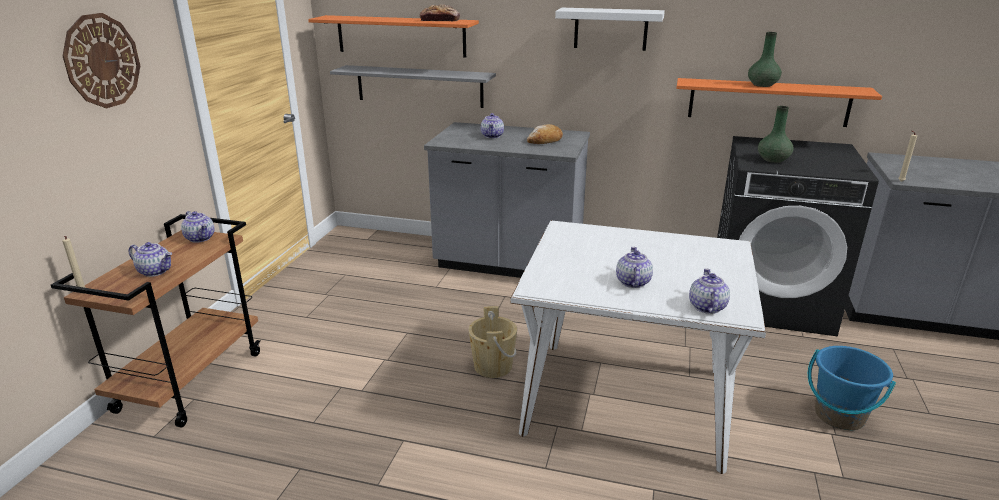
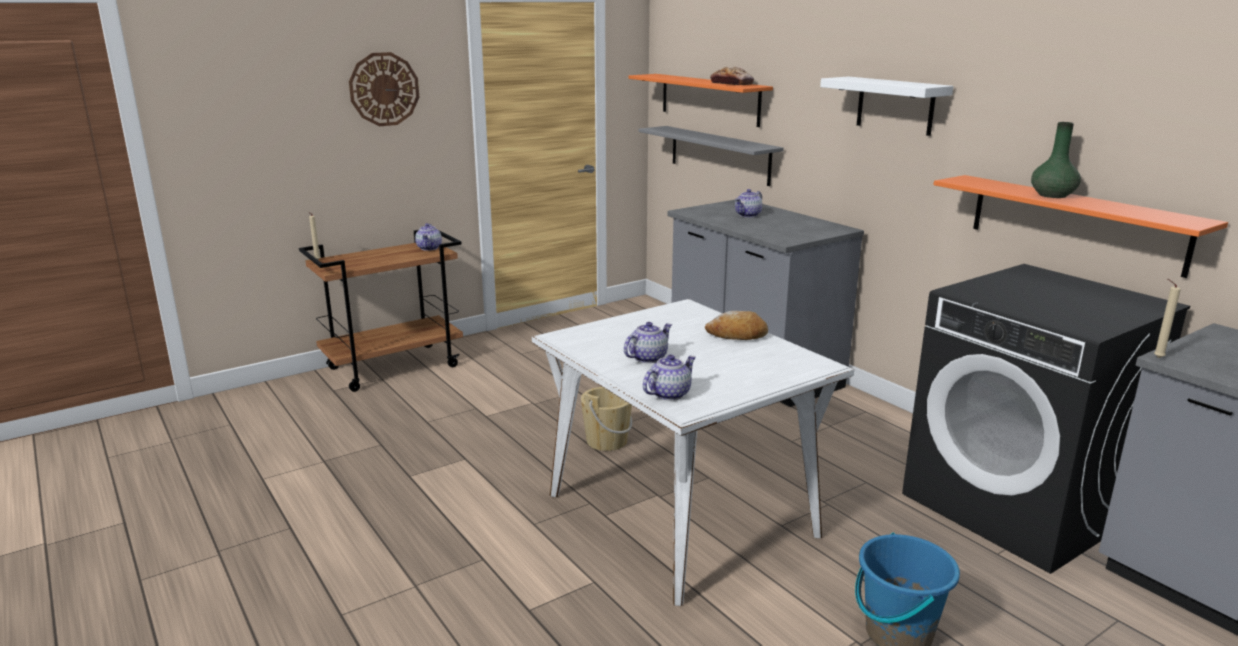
camera: 40 degrees right, 5 degrees down
teapot [129,242,172,277] -> none
bread [527,124,563,144] -> bread moved to [705,311,768,340]
green vase [758,106,794,163] -> none

